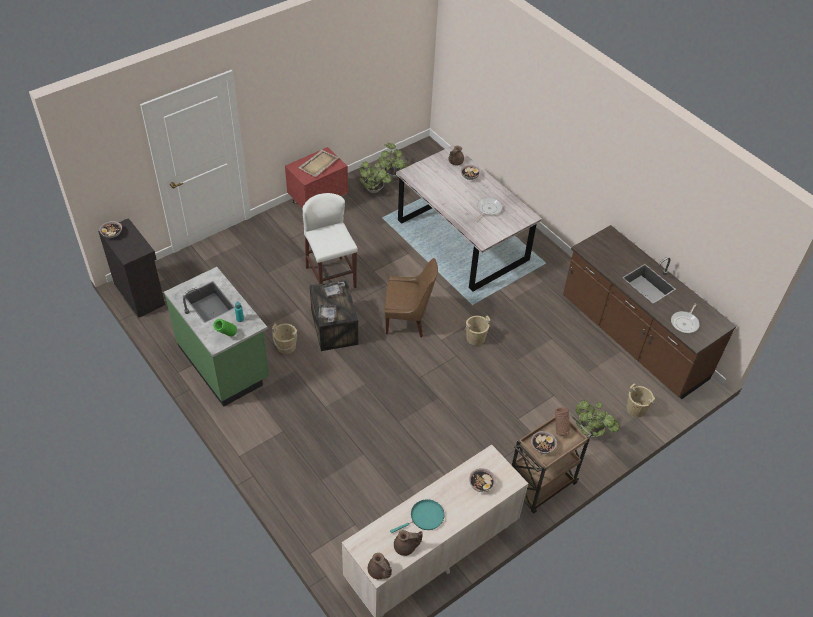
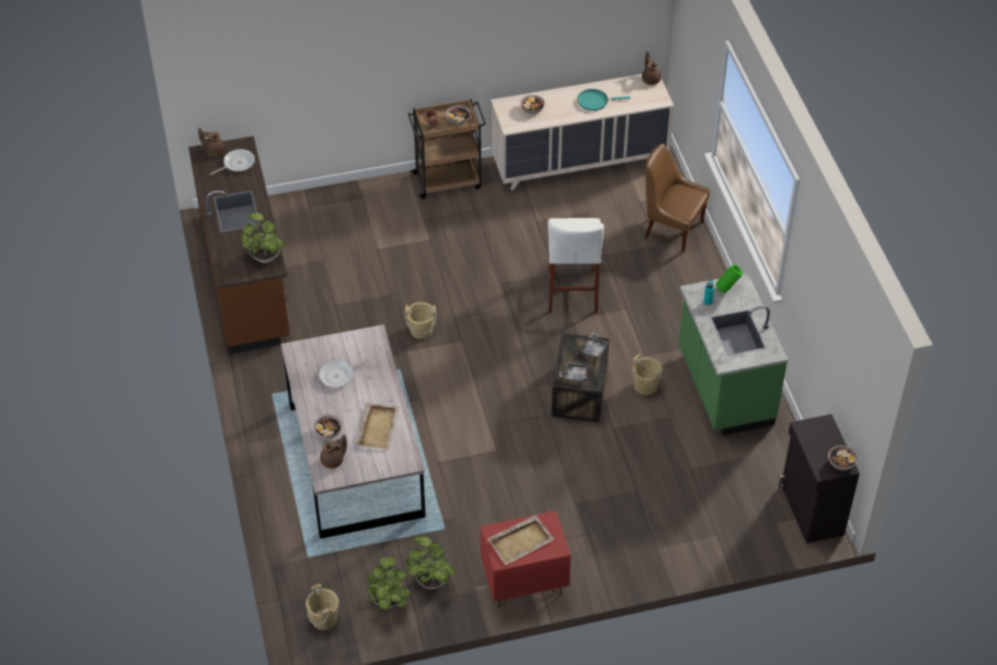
camera: 155 degrees left, 0 degrees up
white stool [303,193,358,288] -> white stool moved to [548,218,604,313]
brown chair [384,258,438,337] -> brown chair moved to [645,144,710,252]
brown teapot [394,530,423,556] -> brown teapot moved to [198,128,225,157]
potted plant [576,400,620,437] -> potted plant moved to [240,213,285,263]
beige bucket [627,383,655,418] -> beige bucket moved to [306,584,339,630]
none -> beige tray [356,402,399,451]

